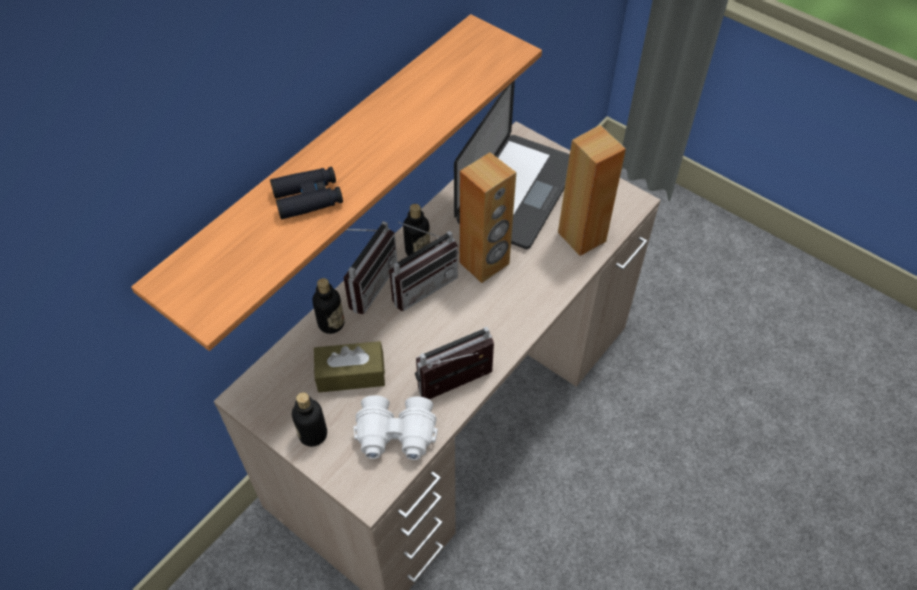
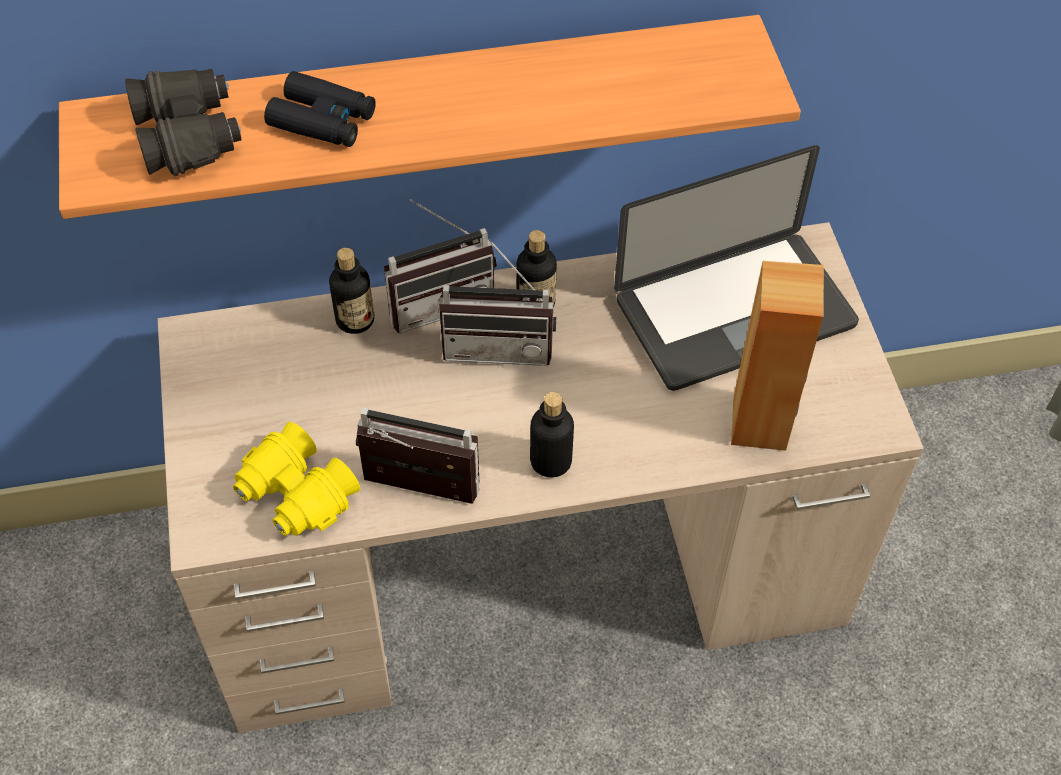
camera: 40 degrees right, 0 degrees up
bottle [292,392,327,447] -> bottle moved to [530,392,574,478]
brown tissue box [314,341,385,392] -> none
white binoculars [354,395,438,460] -> yellow binoculars [233,422,360,536]
brown speaker [460,152,516,283] -> none
none -> black binoculars [125,69,241,176]

